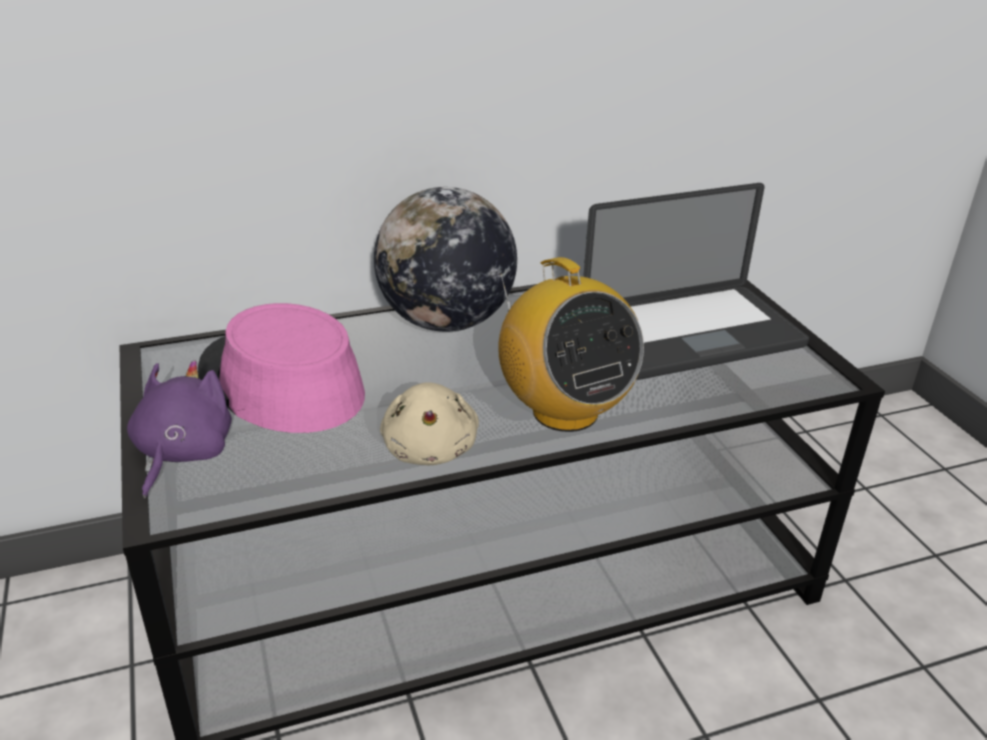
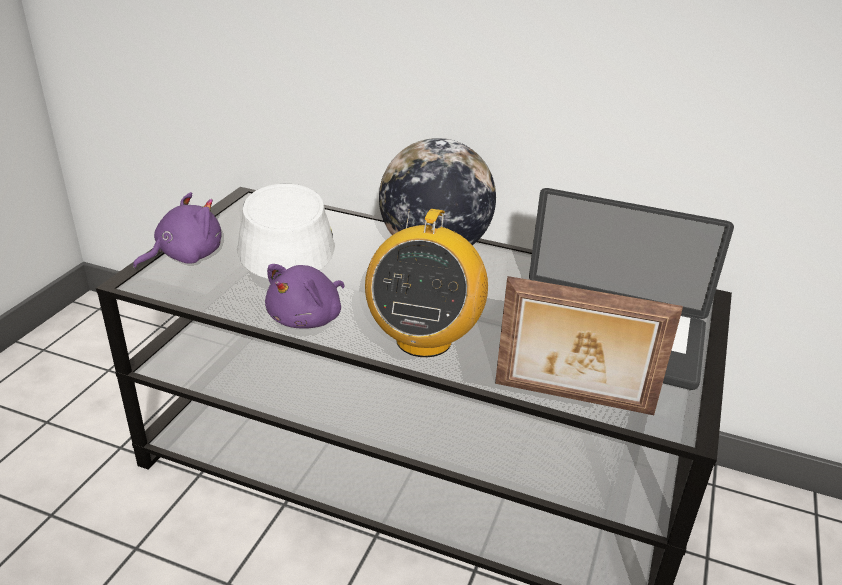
camera: 40 degrees right, 0 degrees up
pink hat [198,303,365,433] -> white hat [237,184,335,279]
beige plush toy [380,382,479,465] -> purple plush toy [265,264,344,329]
none -> picture frame [495,276,683,415]

